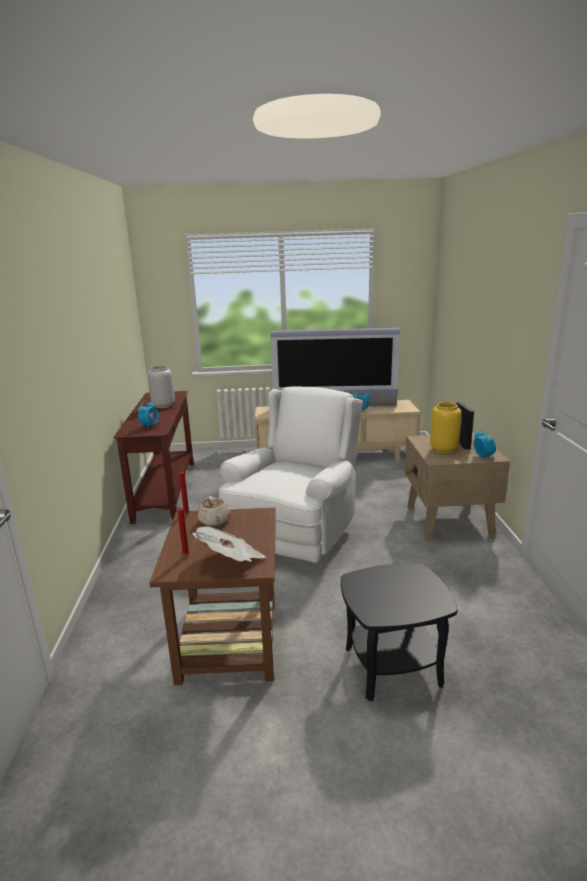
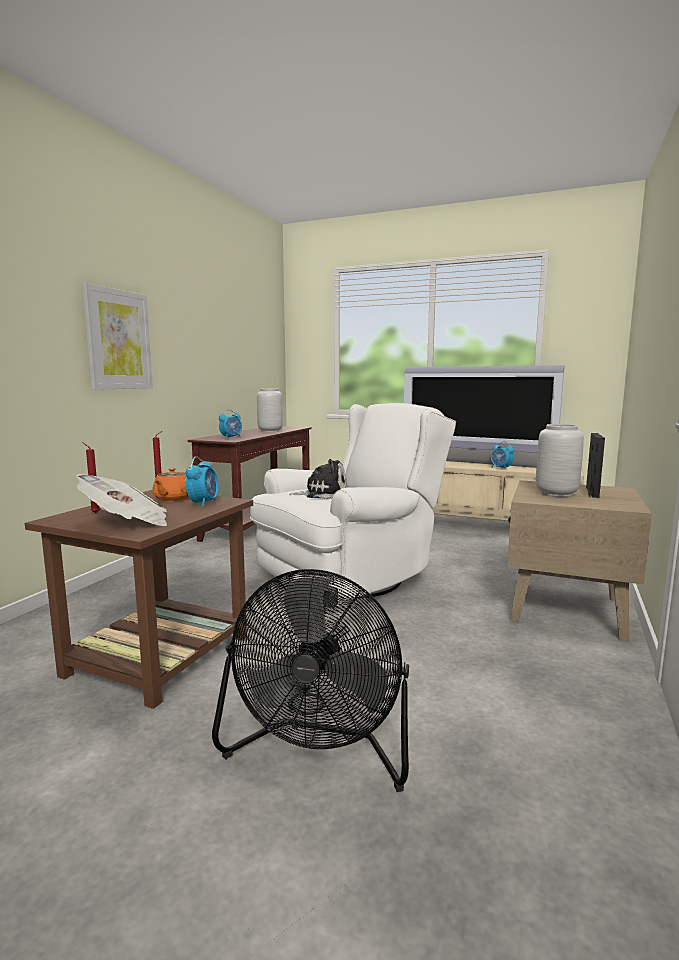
camera: 25 degrees right, 10 degrees down
beige teapot [198,496,230,526] -> orange teapot [152,468,189,501]
black side table [341,563,457,701] -> black fan [212,569,409,792]
yellow vase [430,402,462,453] -> grey vase [536,424,584,497]
alarm clock [474,430,496,460] -> alarm clock moved to [185,456,219,507]
none -> picture [82,283,153,390]
none -> plush toy [289,459,347,499]

